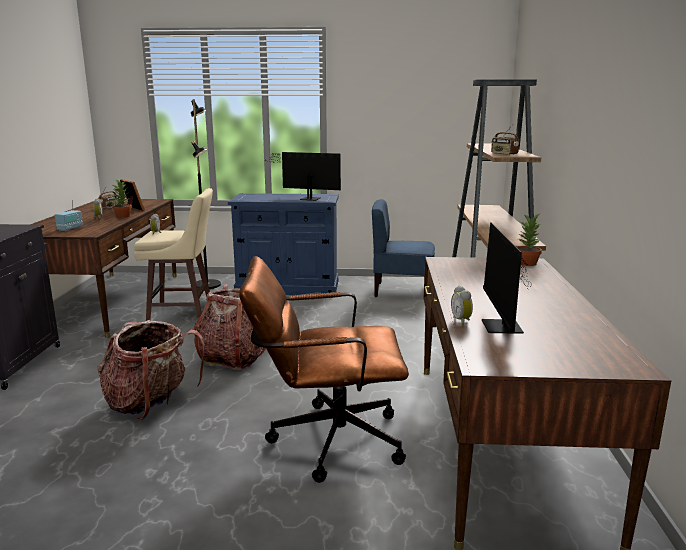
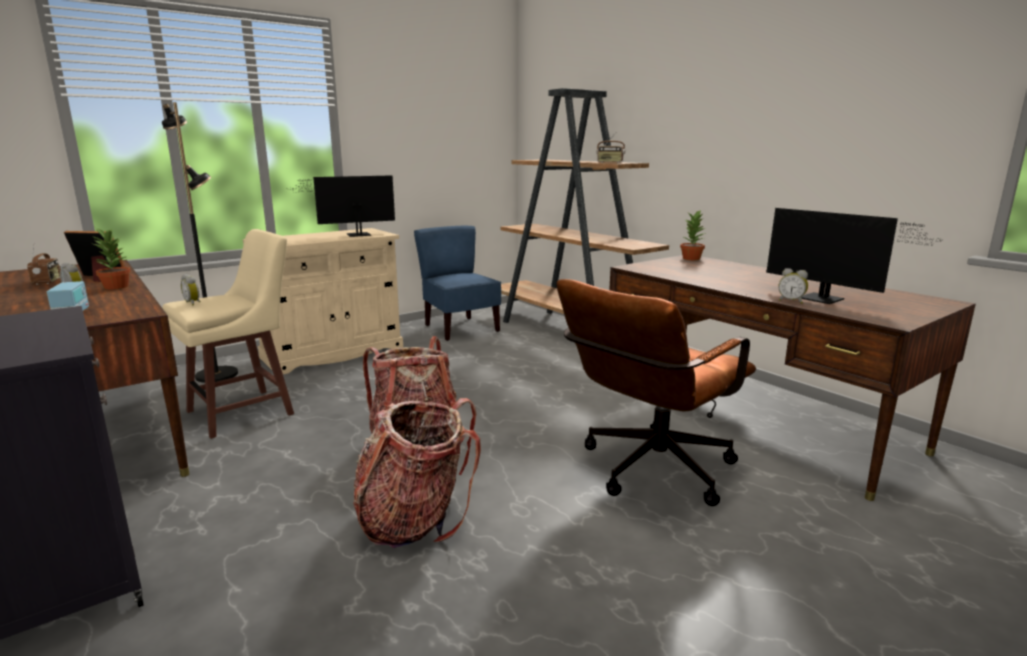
camera: 40 degrees left, 0 degrees up
blue cabinet [228,193,339,295] -> beige cabinet [243,228,403,374]
blue chair [372,199,435,297] -> blue chair turned 90 degrees clockwise [414,226,501,341]

